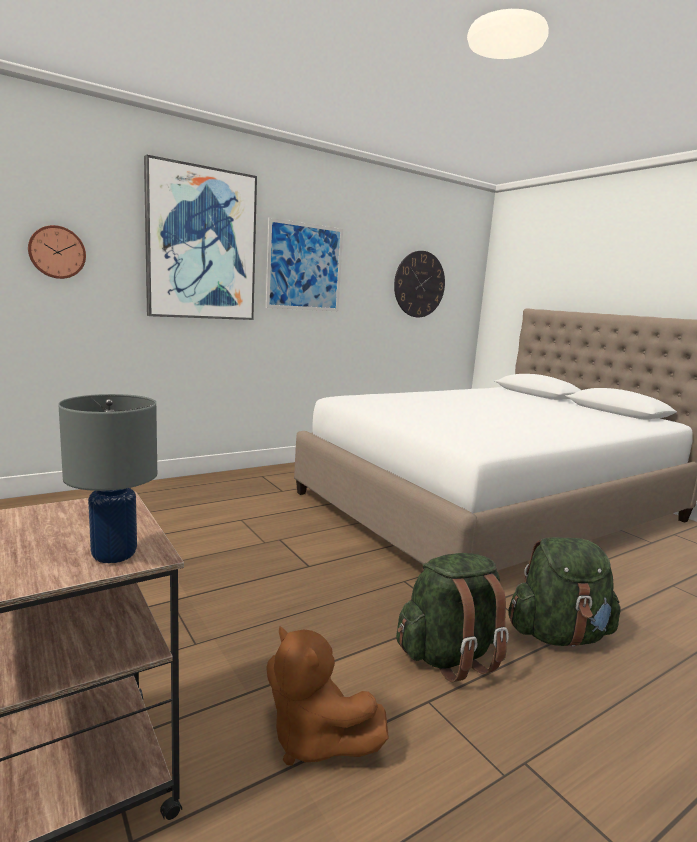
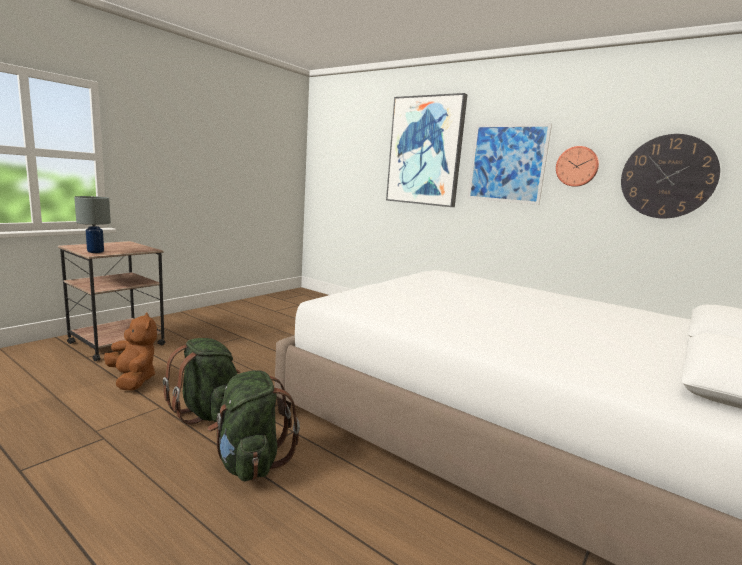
camera: 70 degrees right, 0 degrees up
wall clock [28,225,86,279] -> wall clock moved to [556,146,599,187]
brown plush toy [266,626,389,765] -> brown plush toy turned 120 degrees clockwise [104,312,157,391]

